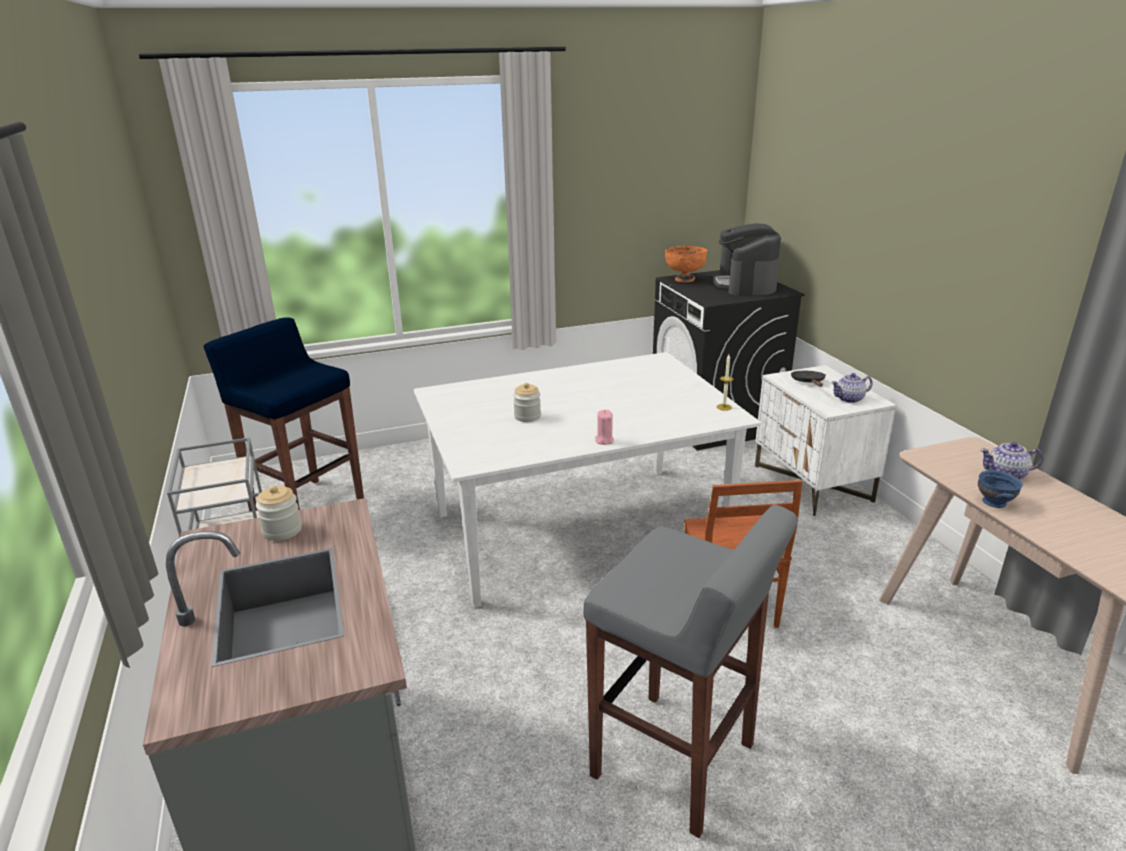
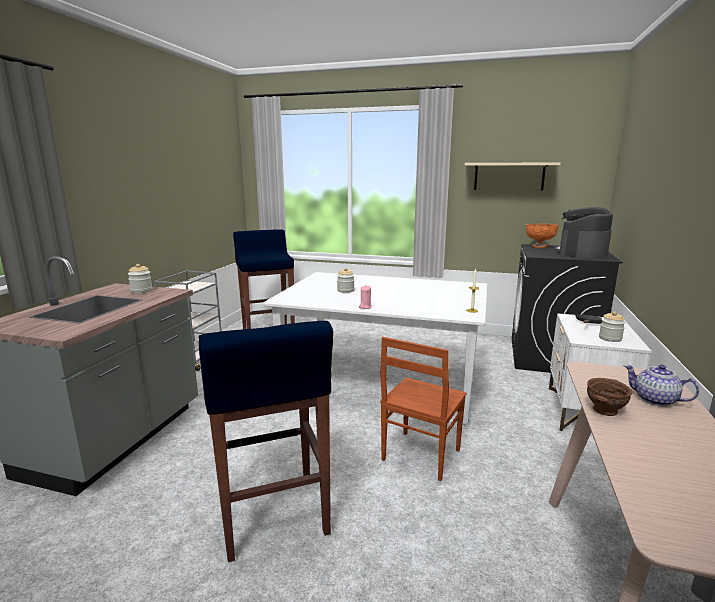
camera: 35 degrees right, 10 degrees down
grey stool [584,505,798,838] -> blue stool [199,321,333,562]
teapot [831,373,872,403] -> jar [599,311,626,342]
blue bowl [978,469,1023,508] -> brown bowl [587,378,632,416]
none -> beige shelf [465,162,561,191]

